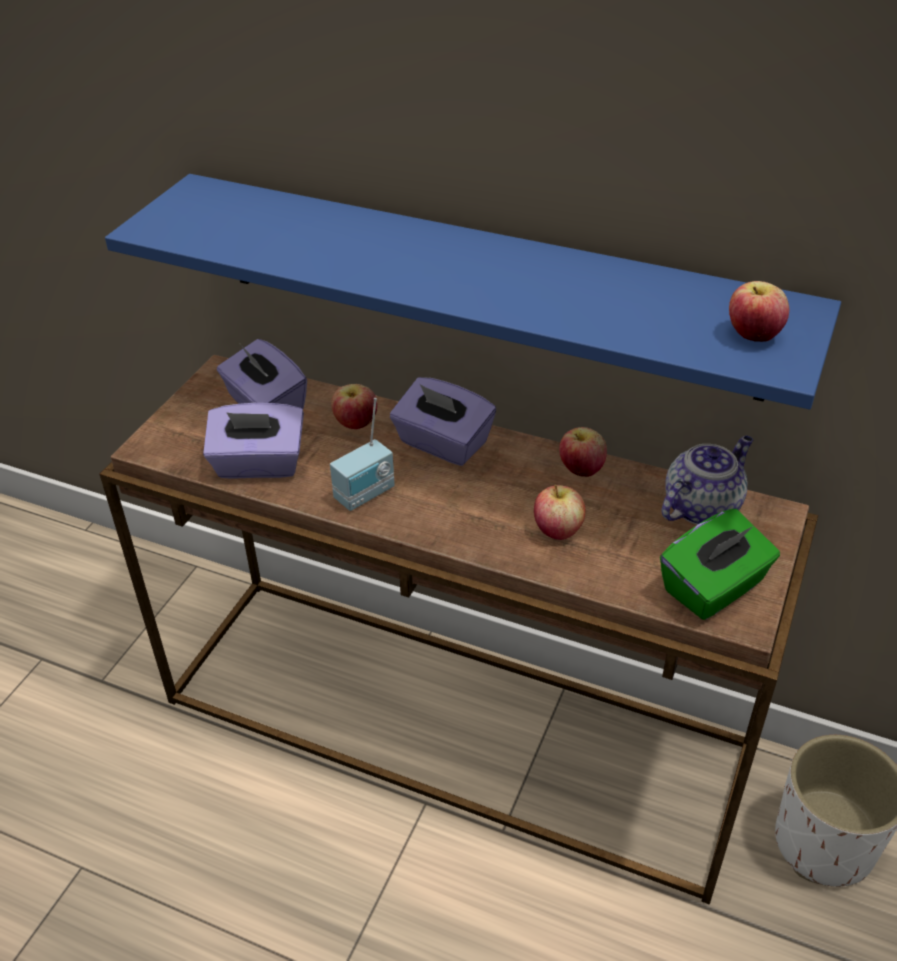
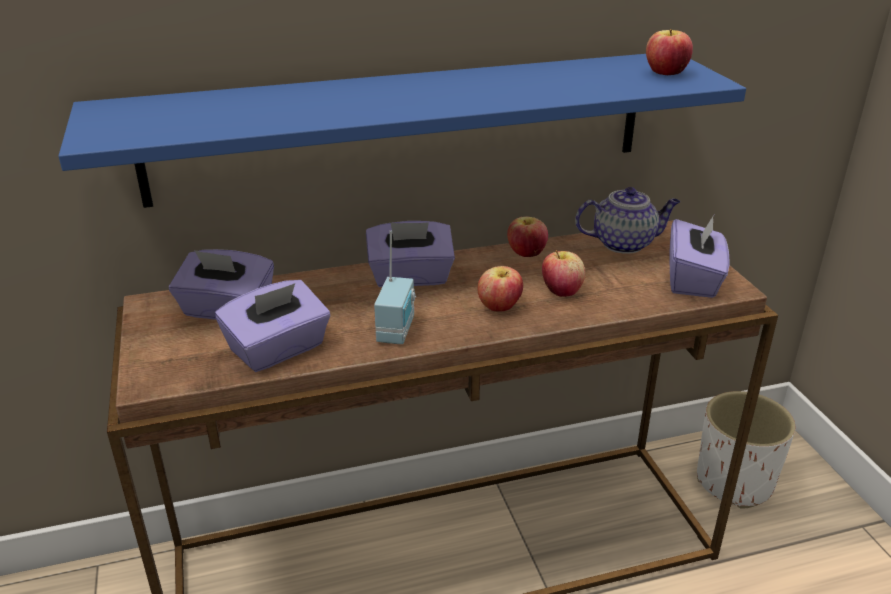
camera: 40 degrees left, 10 degrees down
apple [331,384,377,429] -> apple moved to [478,266,523,312]
green tissue box [660,509,780,620] -> purple tissue box [669,215,729,298]
teapot [662,436,753,525] -> teapot turned 75 degrees clockwise [575,187,680,254]

